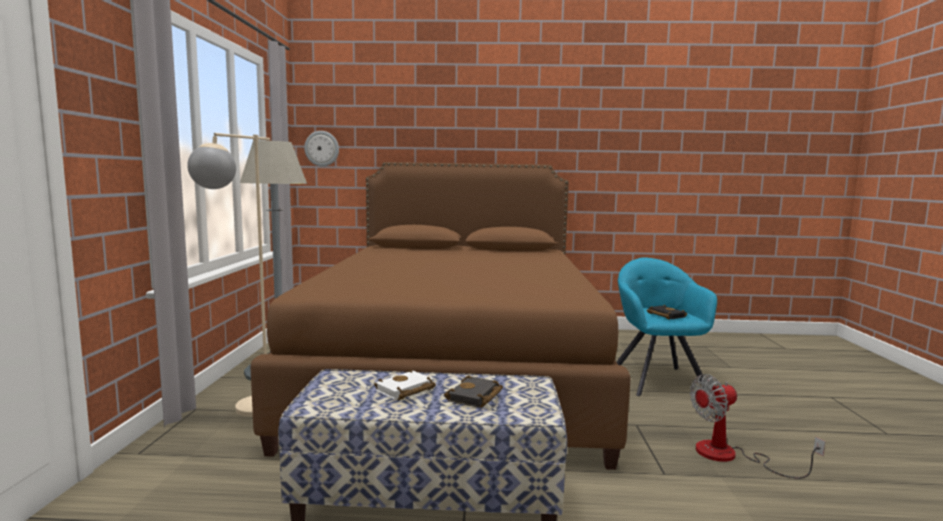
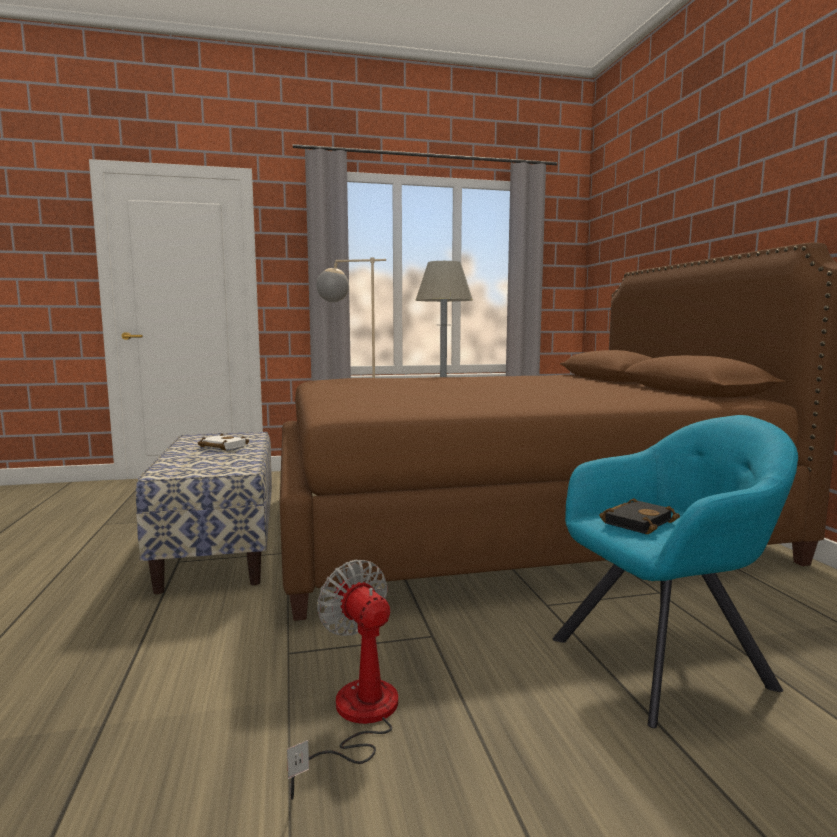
camera: 75 degrees right, 0 degrees up
wall clock [304,131,339,167] -> none
black book [444,375,503,408] -> none

